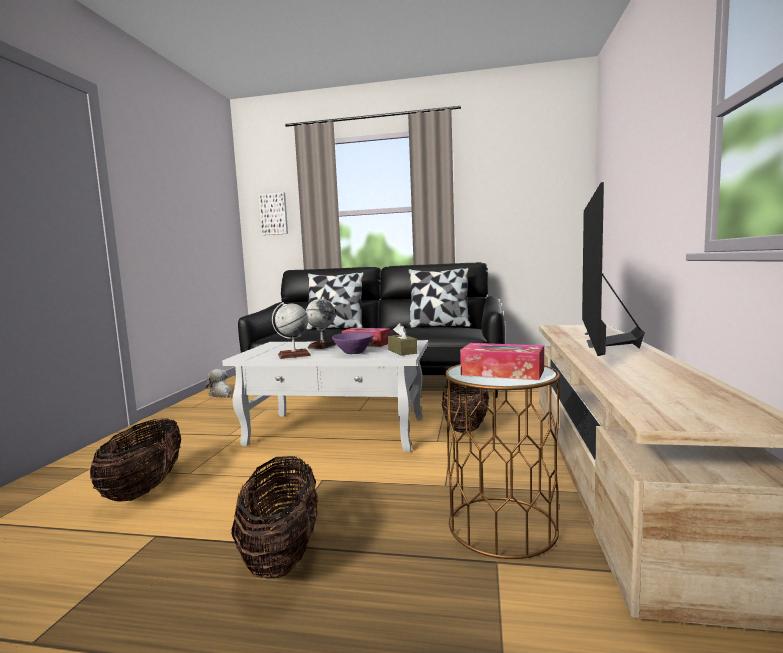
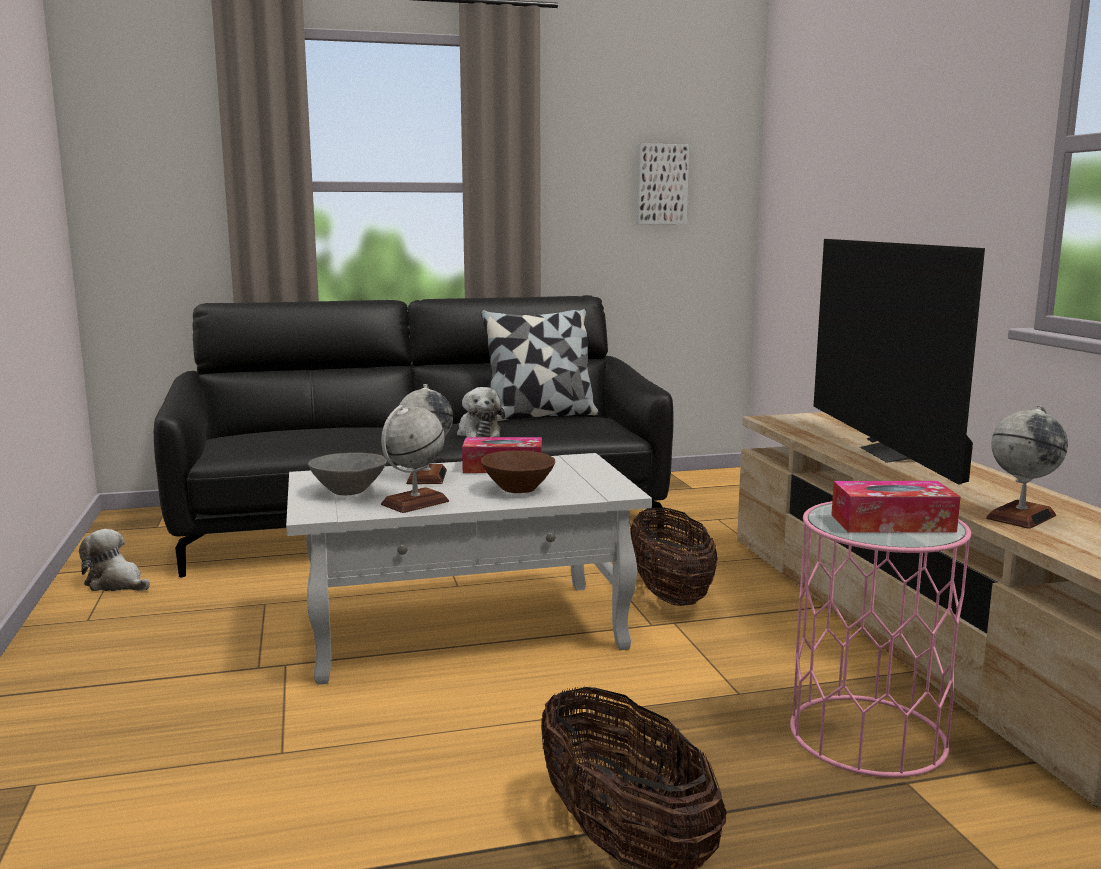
camera: 25 degrees left, 5 degrees up
basket [90,418,181,501] -> none
picture [259,192,288,235] -> picture moved to [636,143,689,224]
pillow [305,272,364,330] -> none
purple bowl [332,332,373,354] -> brown bowl [481,451,555,493]
brown tissue box [388,323,417,355] -> none
brown side table [445,364,560,559] -> pink side table [790,501,971,778]
none -> grey bowl [308,453,387,495]
none -> plush toy [457,387,505,437]
none -> globe [986,405,1068,529]

